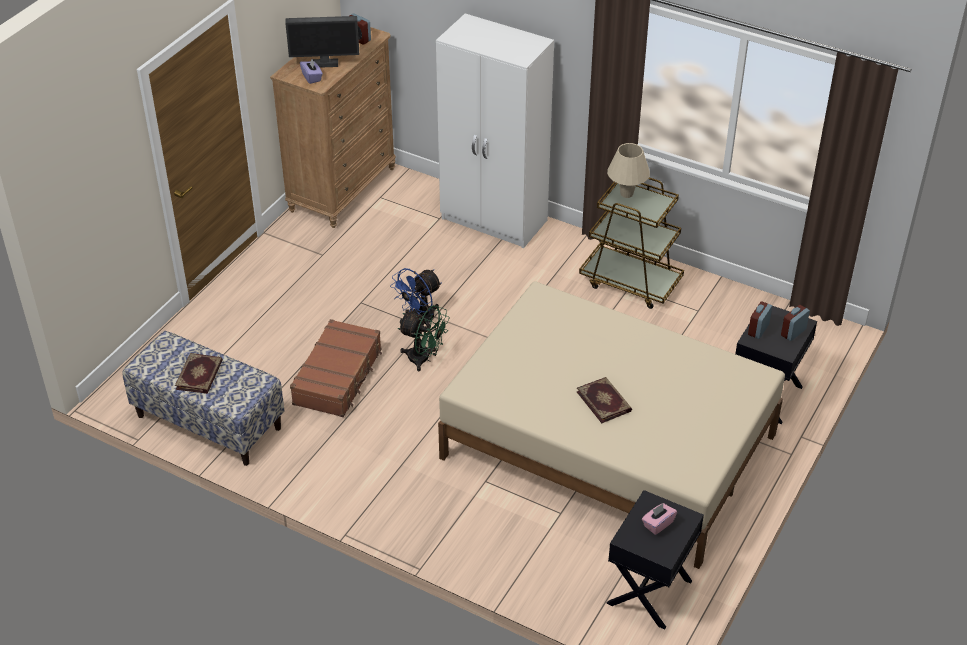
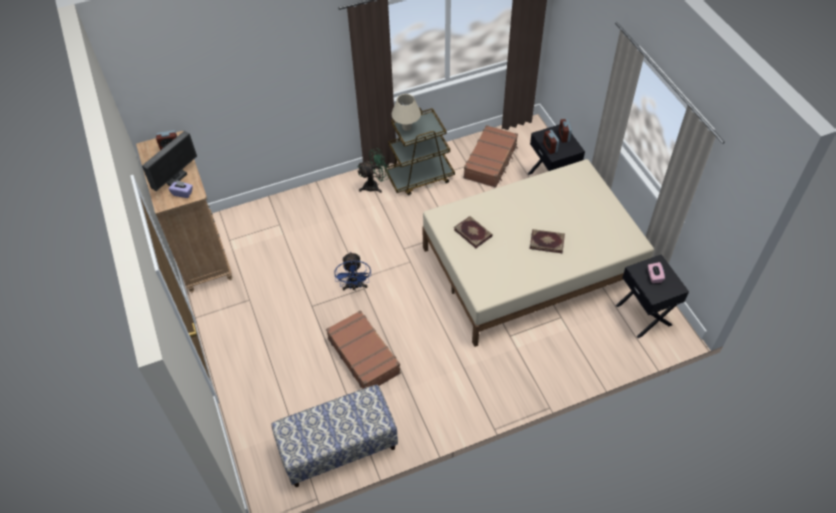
camera: 50 degrees left, 10 degrees up
book [175,353,223,394] -> book moved to [454,216,493,248]
green fan [398,305,450,372] -> green fan moved to [357,148,390,193]
white wardrobe [436,14,554,248] -> none
none -> brown suitcase [464,125,518,188]

